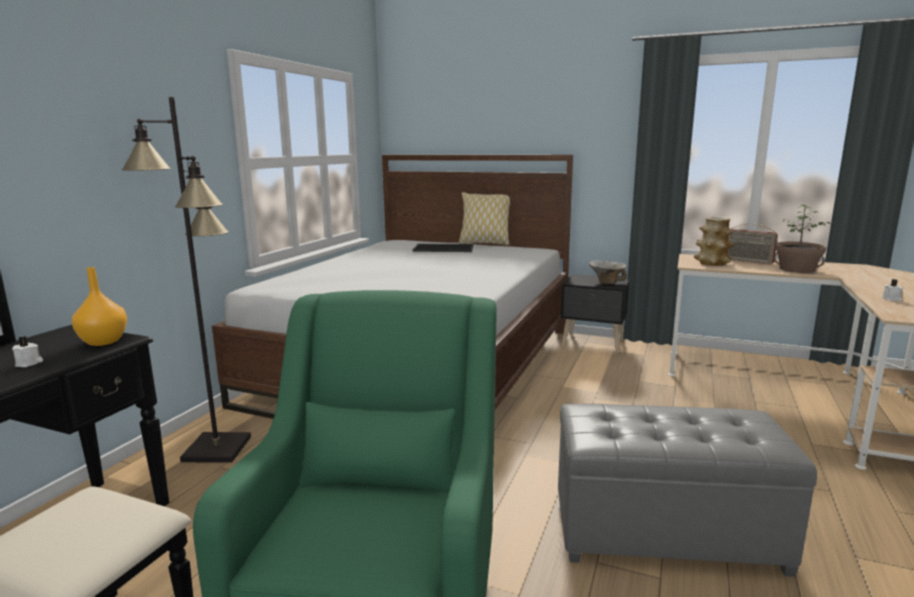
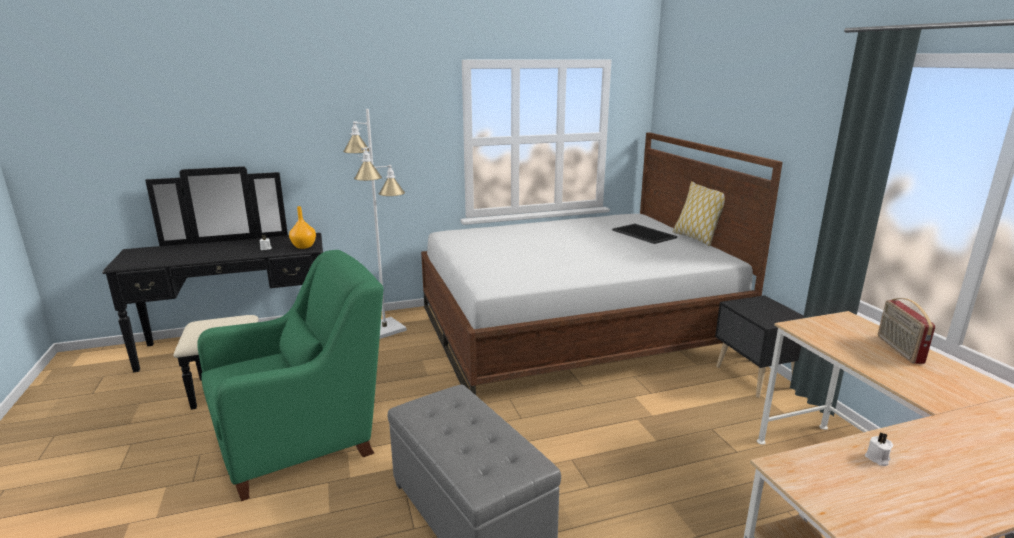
camera: 50 degrees right, 5 degrees up
black floor lamp [122,97,251,463] -> white floor lamp [343,109,407,339]
bowl [589,261,627,284] -> none
vase [694,217,734,266] -> none
potted plant [773,204,832,273] -> none

